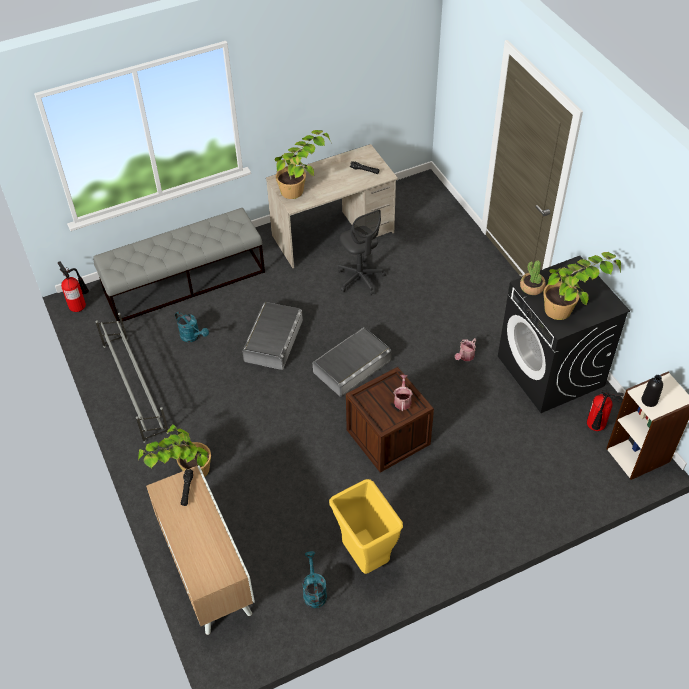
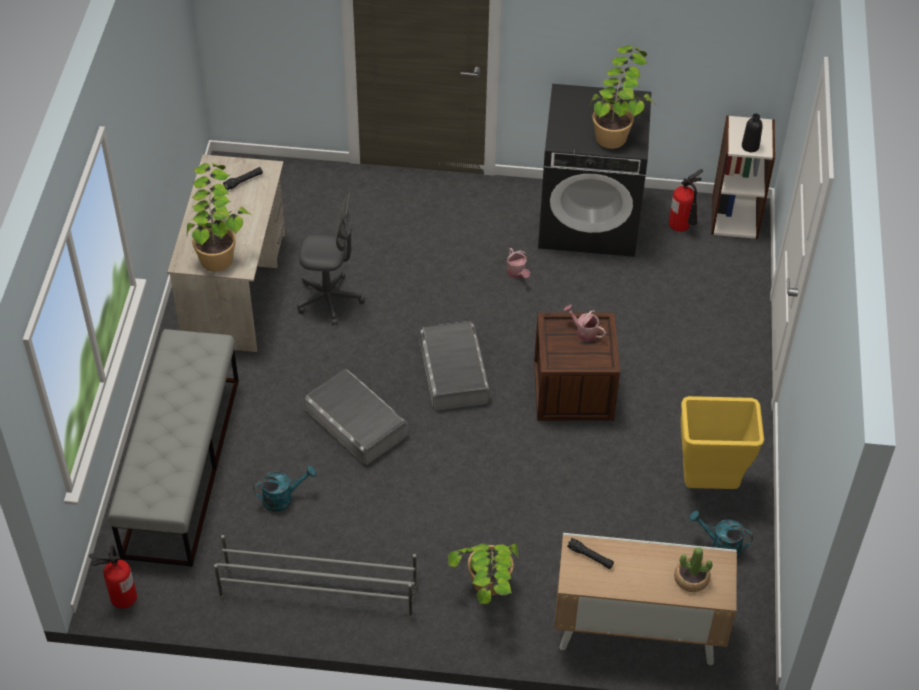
camera: 60 degrees left, 0 degrees up
potted plant [520,261,546,295] -> potted plant moved to [674,547,713,592]

